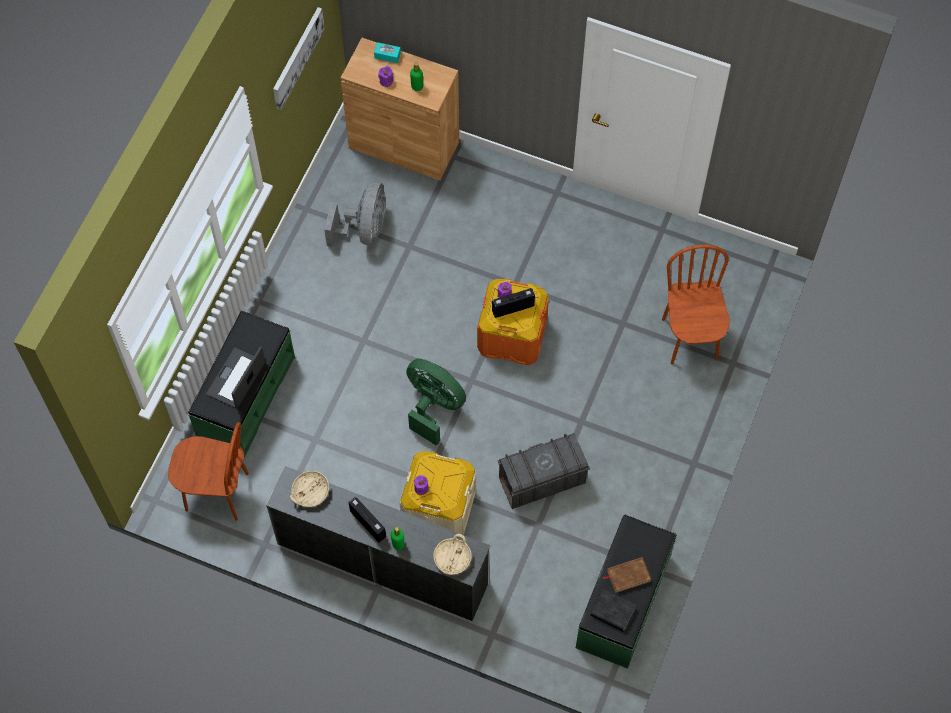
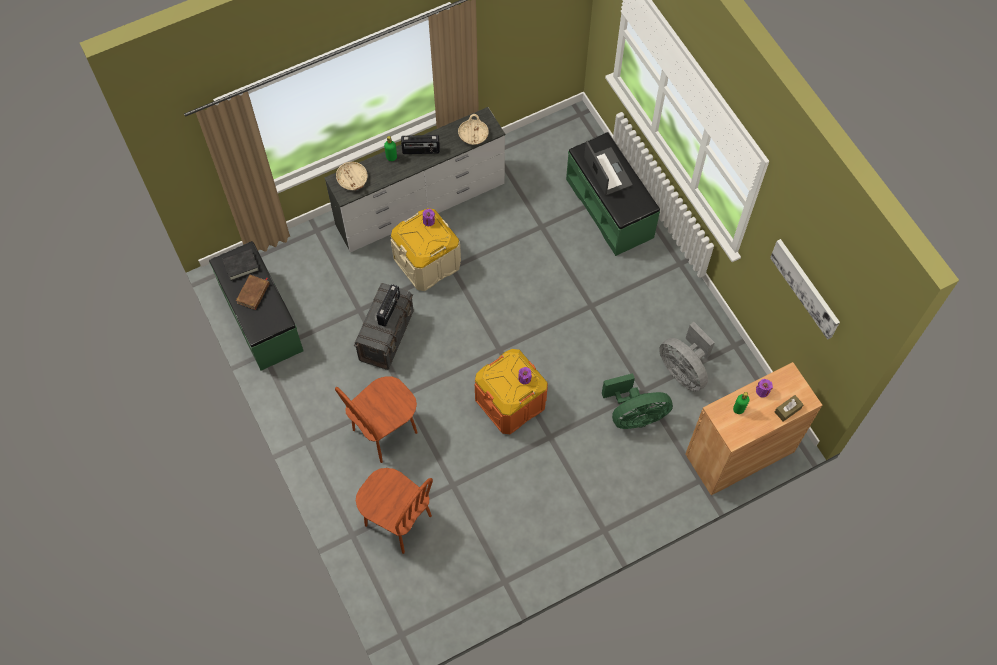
camera: 130 degrees right, 0 degrees up
brown chair [168,422,249,521] -> brown chair moved to [335,376,418,463]
turquoise tissue box [374,42,401,63] -> brown tissue box [775,395,804,422]
green fan [406,359,466,446] -> green fan moved to [602,373,673,429]
radio [492,288,535,318] -> radio moved to [377,284,400,327]

